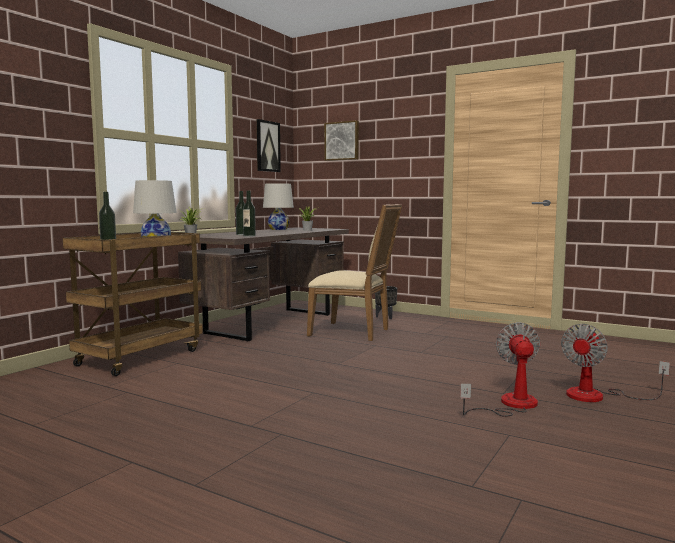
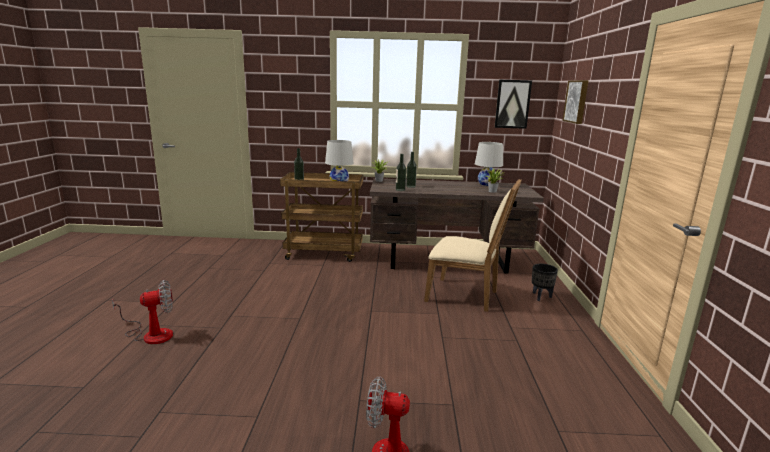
camera: 60 degrees right, 10 degrees up
beige chair [307,204,402,341] -> beige chair turned 60 degrees counterclockwise [424,179,522,312]
fan [460,322,540,417] -> fan moved to [112,280,173,344]

